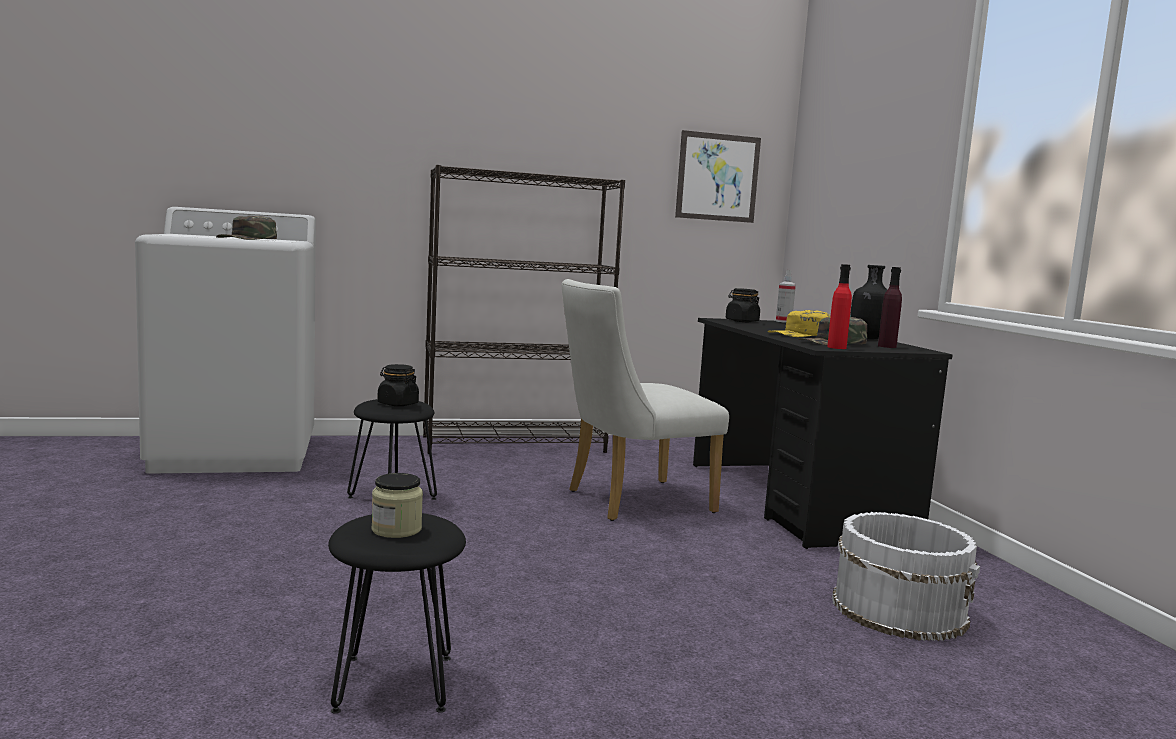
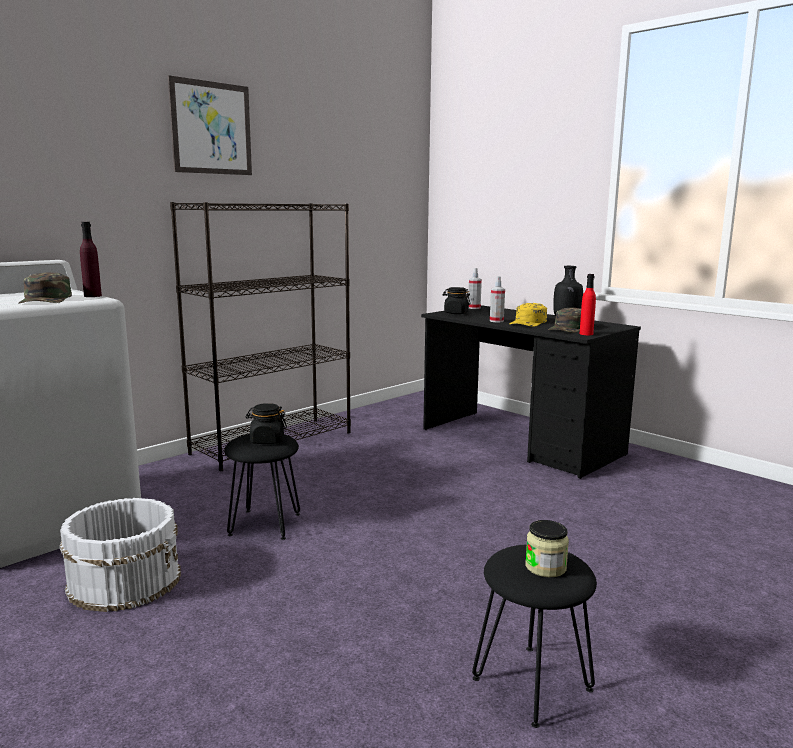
camera: 30 degrees left, 5 degrees up
white chair [562,279,729,521] -> none
picture [675,130,761,223] -> picture moved to [168,75,252,175]
white bucket [832,512,980,641] -> white bucket moved to [59,498,181,612]
purple bottle [878,267,902,348] -> purple bottle moved to [80,222,102,297]
none -> spray bottle [490,276,505,322]

